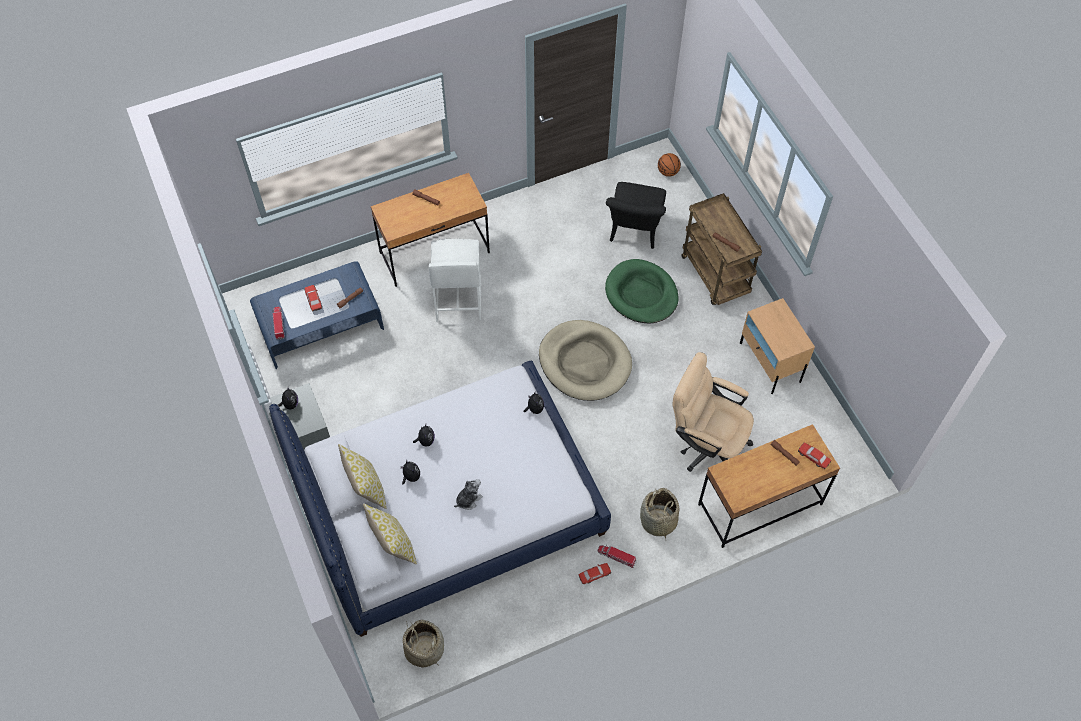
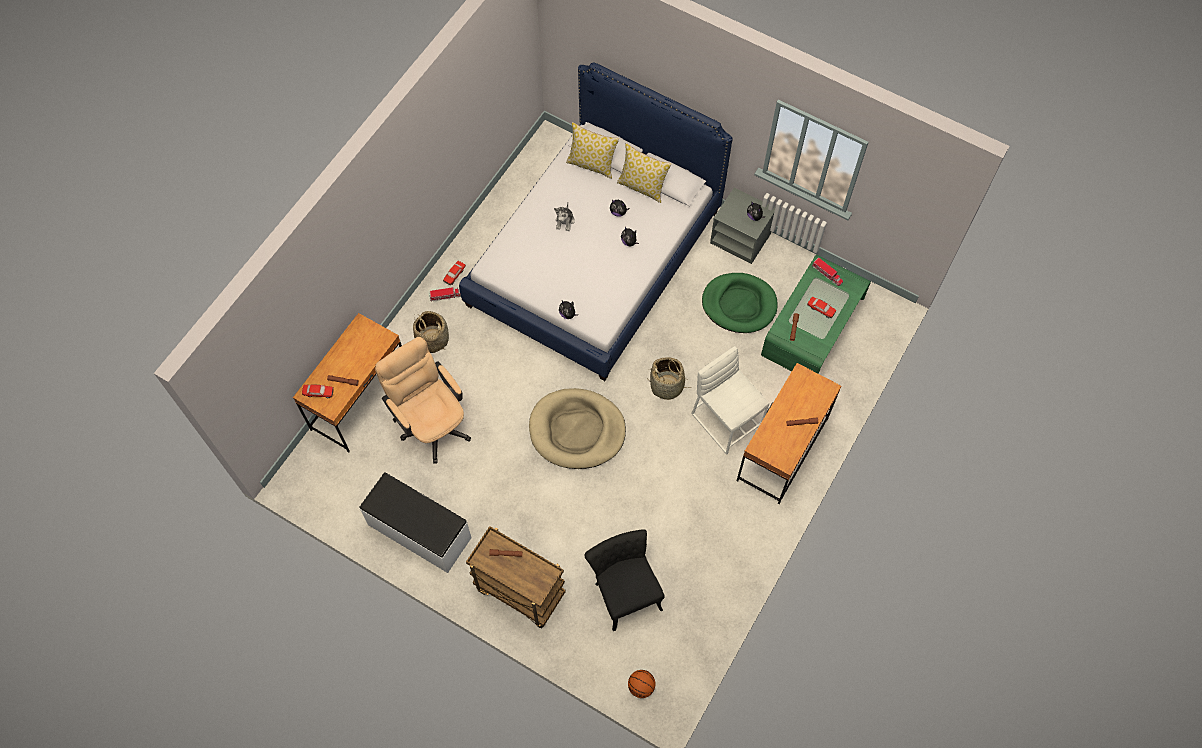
camera: 145 degrees right, 5 degrees up
blue coffee table [250,261,384,369] -> green coffee table [761,255,871,374]
basket [403,620,444,667] -> basket moved to [646,357,692,400]
green dog bed [605,259,679,324] -> green dog bed moved to [702,273,778,333]
beige office chair [672,352,754,472] -> beige office chair turned 120 degrees counterclockwise [375,337,471,464]
beige nightstand [740,298,815,394] -> white bench [359,472,472,573]

